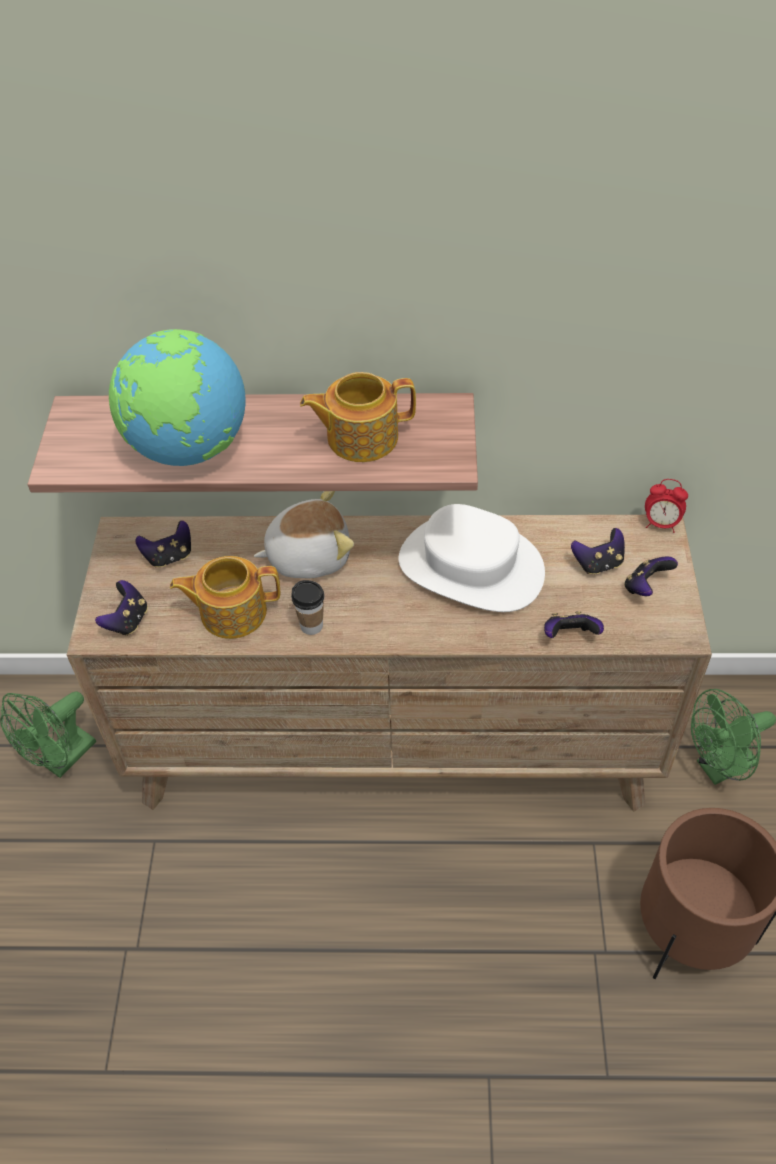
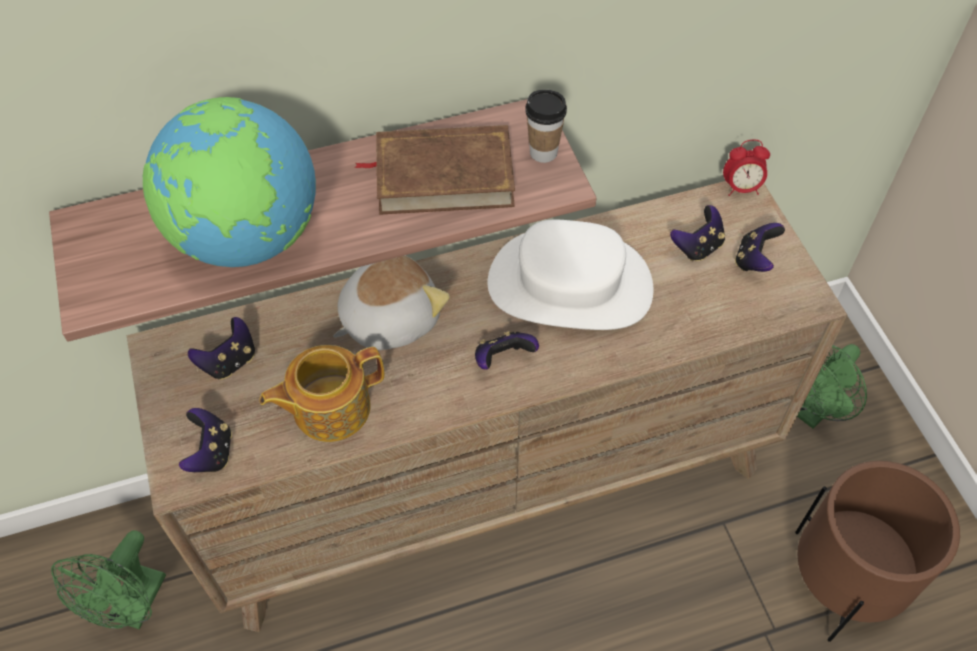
camera: 20 degrees left, 5 degrees up
cup [291,580,324,635] -> cup moved to [525,90,567,163]
teapot [300,372,416,462] -> brown book [354,125,515,214]
game controller [544,611,604,638] -> game controller moved to [475,331,539,370]

